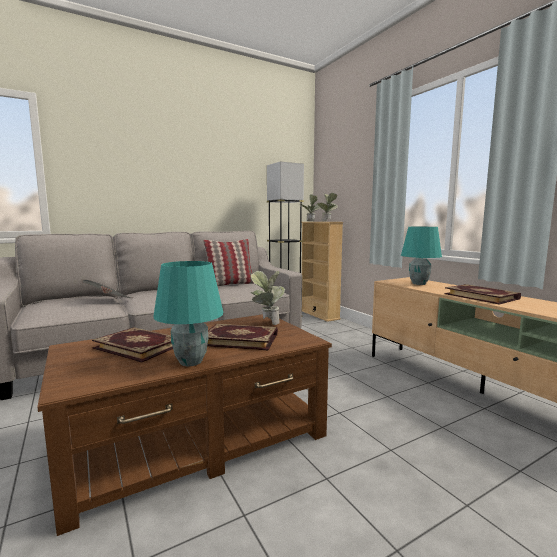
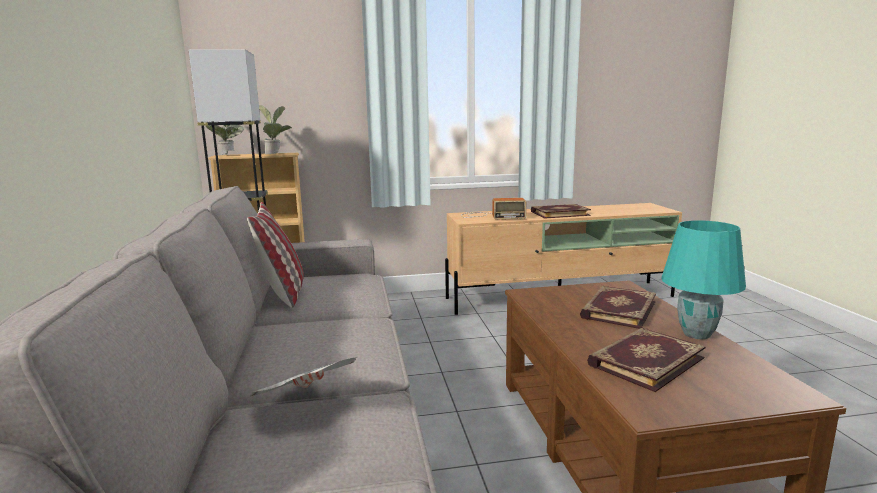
camera: 70 degrees left, 5 degrees up
potted plant [251,271,285,325] -> none
turquoise table lamp [401,227,442,285] -> radio [461,198,526,220]

